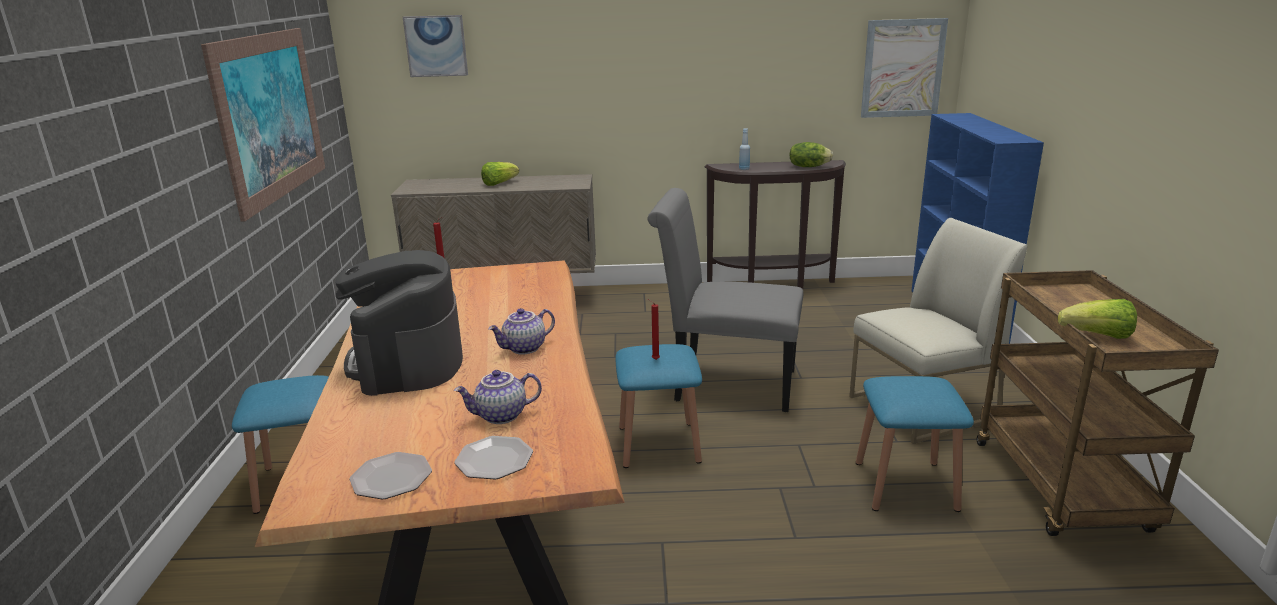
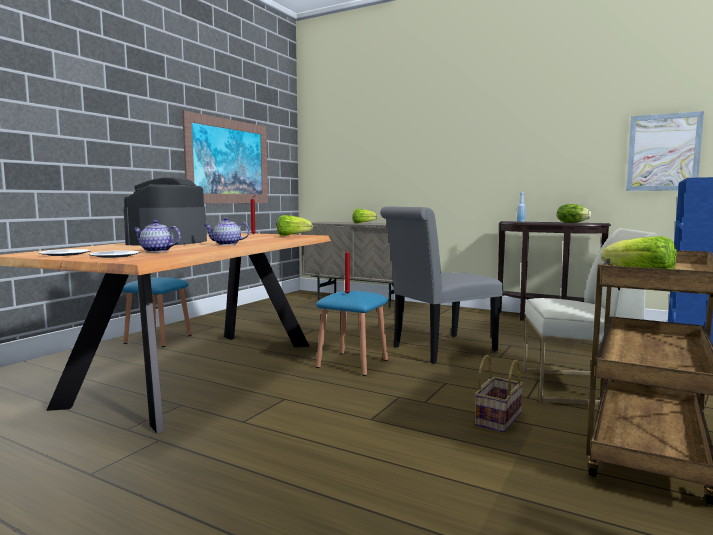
camera: 30 degrees right, 15 degrees down
picture [403,15,468,77] -> none
grey chair [647,188,803,412] -> grey chair turned 75 degrees counterclockwise [380,206,503,364]
blue stool [856,376,974,512] -> basket [475,355,523,433]
none -> lettuce [277,215,313,236]

